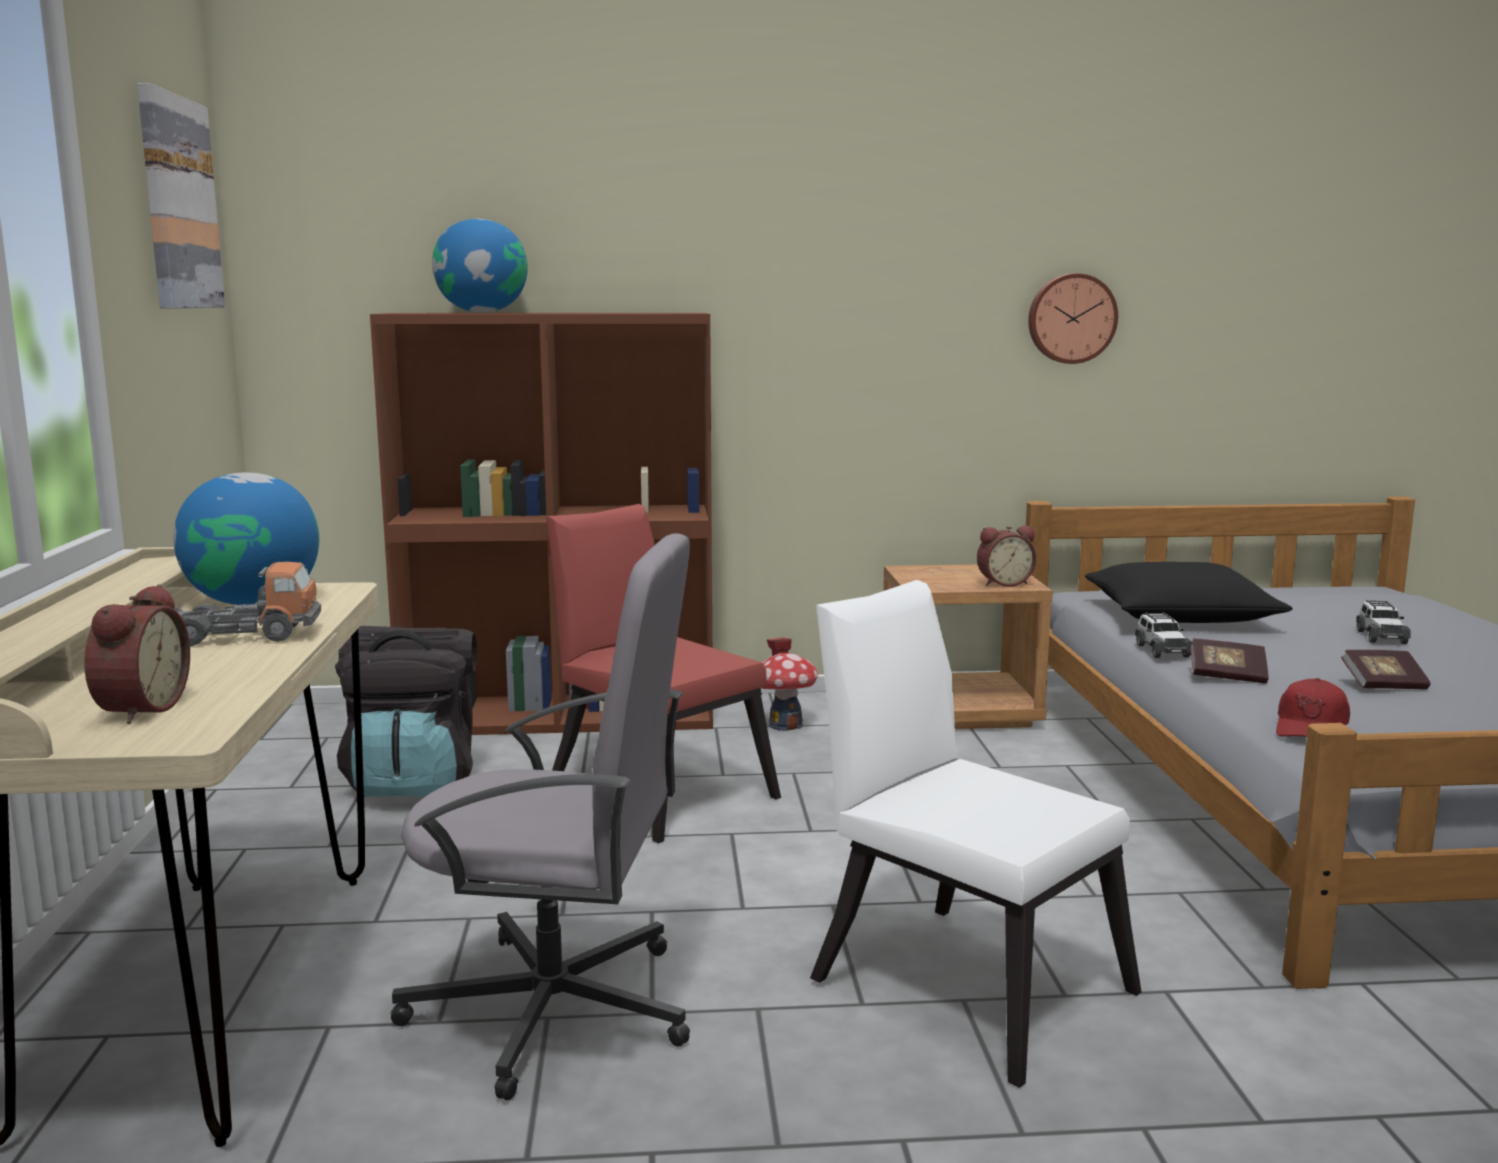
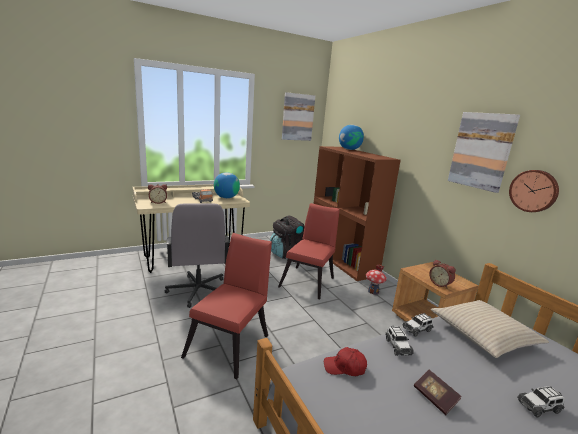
camera: 65 degrees right, 5 degrees up
white chair [810,580,1141,1088] -> red chair [181,233,272,379]
black pillow [1085,562,1292,623] -> beige pillow [431,300,549,358]
book [1190,639,1269,684] -> toy car [385,326,414,356]
none -> picture [448,112,520,193]

